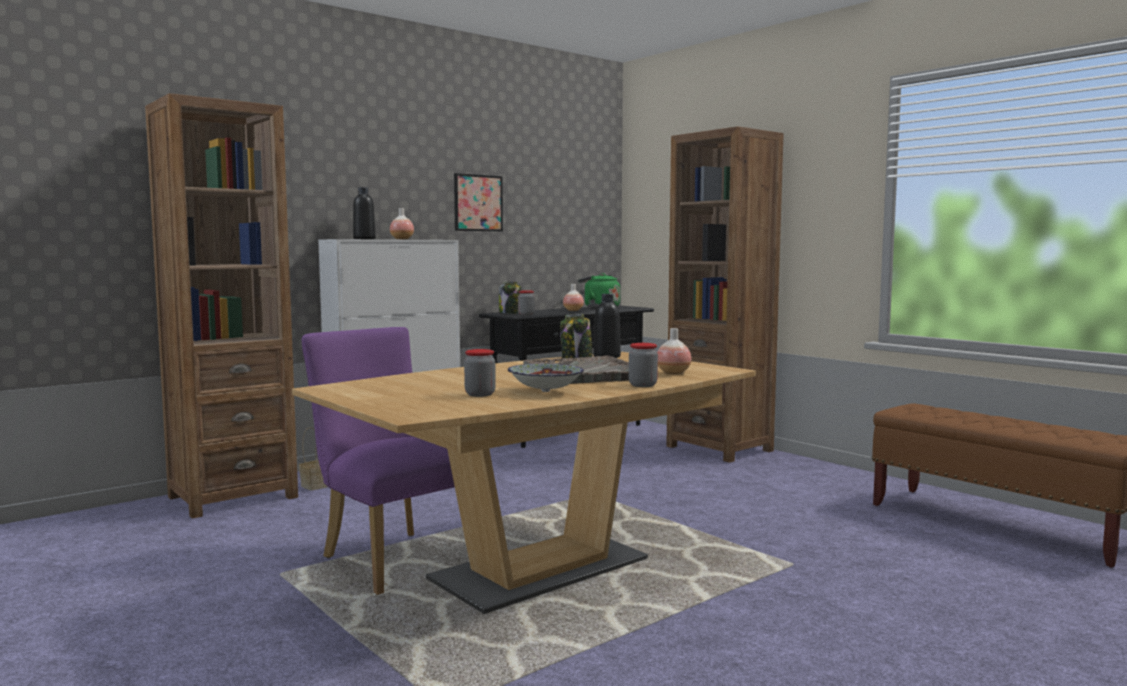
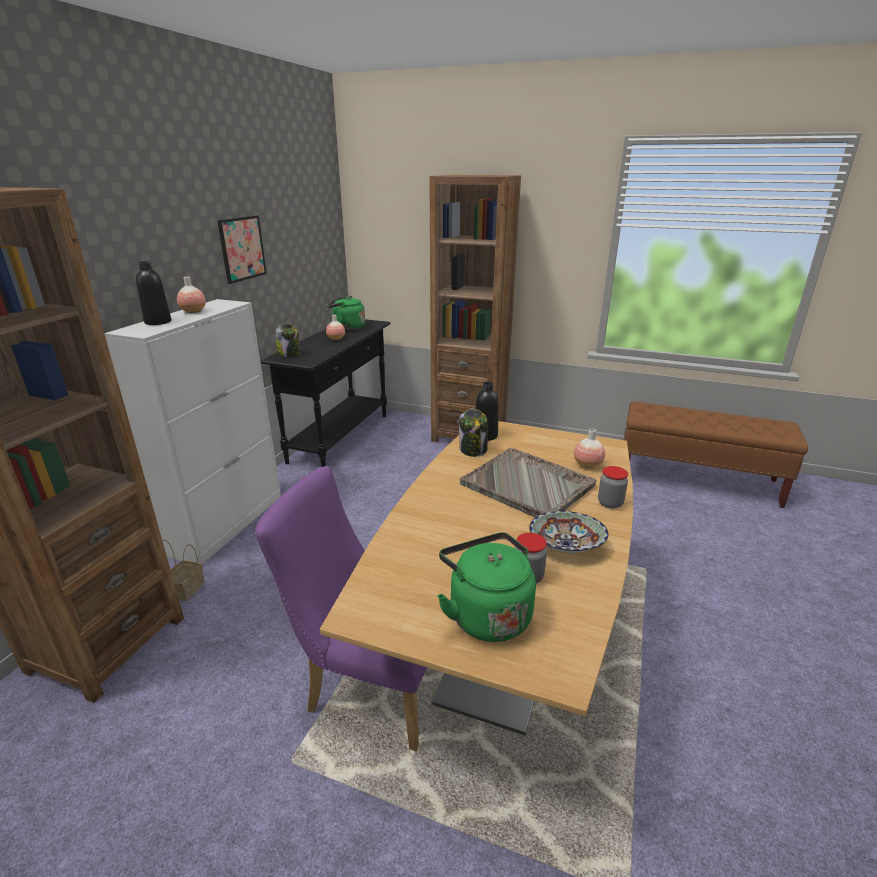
camera: 30 degrees left, 20 degrees up
jar [518,290,535,315] -> none
none -> green kettle [437,532,536,642]

